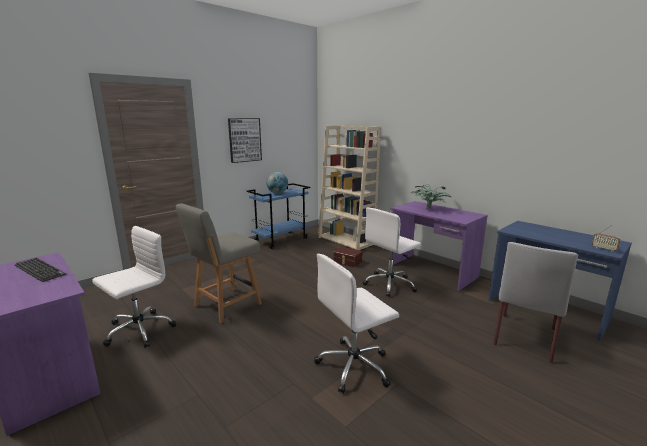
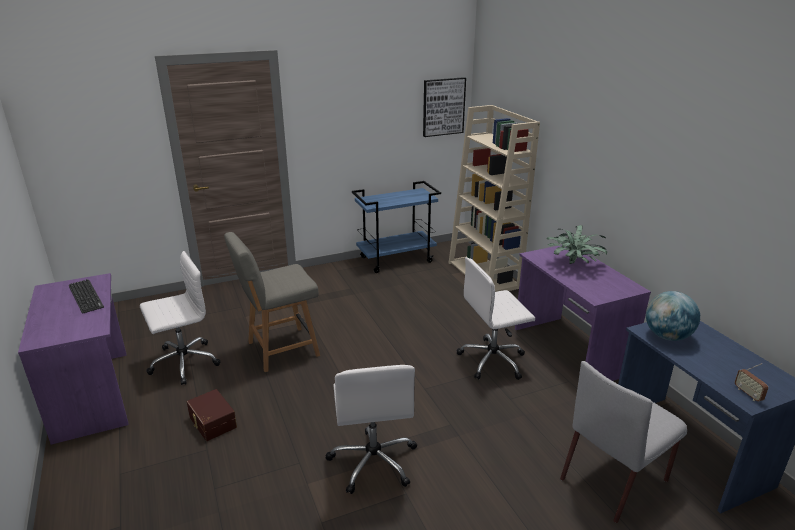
camera: 20 degrees right, 10 degrees up
picture [228,118,262,163] -> picture moved to [423,77,466,137]
globe [266,172,288,194] -> globe moved to [646,291,700,341]
white office chair [314,254,399,394] -> white office chair turned 90 degrees counterclockwise [325,365,417,494]
brown storage box [333,247,363,267] -> brown storage box moved to [187,389,237,441]

